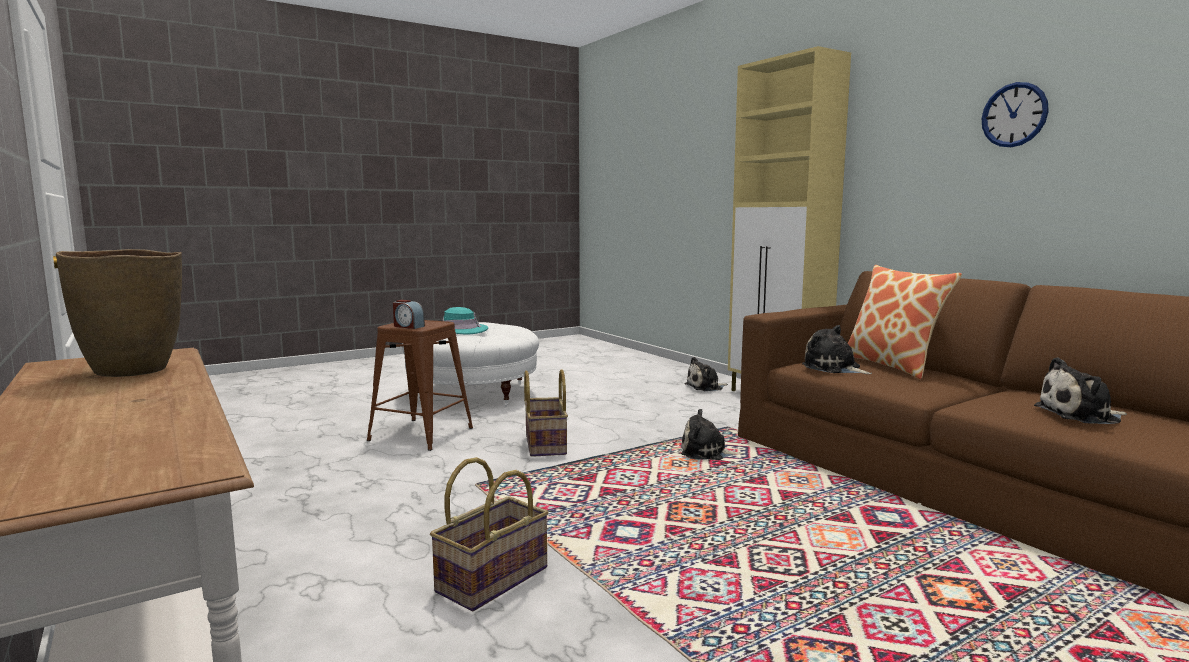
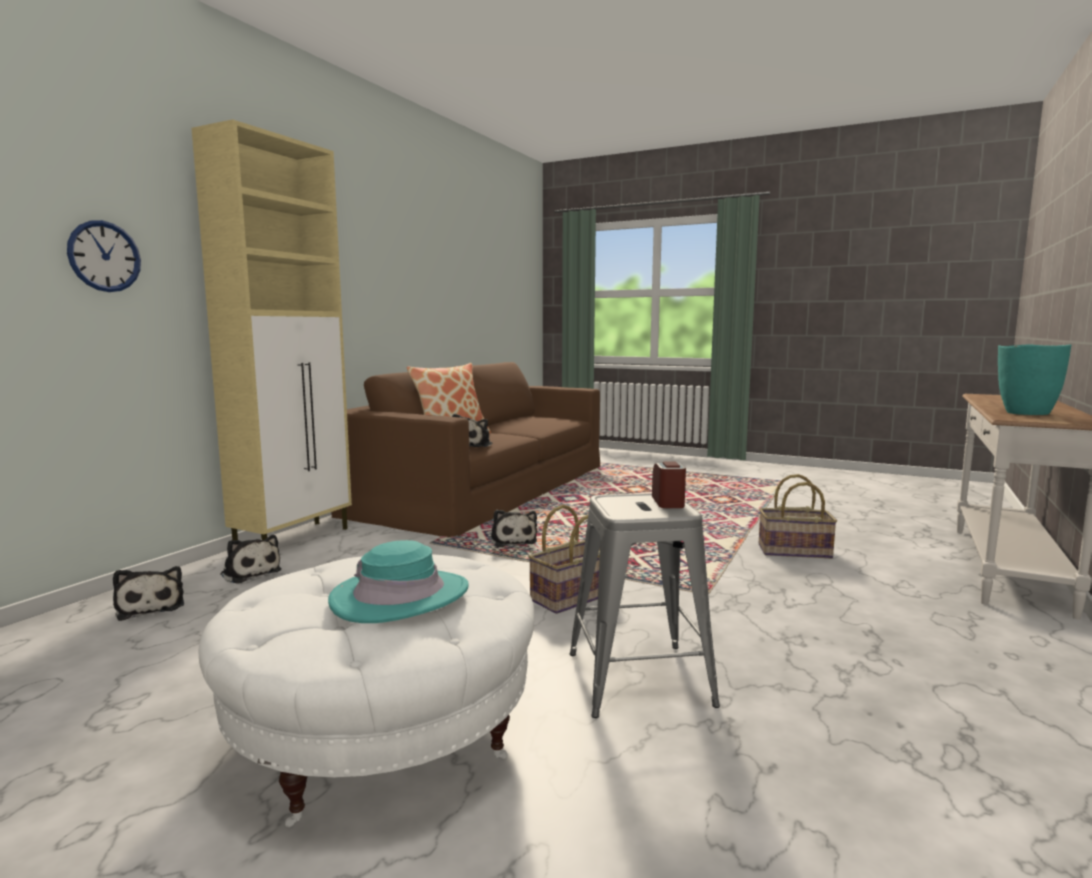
camera: 120 degrees left, 0 degrees up
brown vase [56,249,182,377] -> turquoise vase [998,344,1071,415]
brown stool [367,320,473,451] -> grey stool [570,493,720,718]
wall clock [981,82,1049,147] -> wall clock moved to [67,220,141,292]
plush toy [1034,357,1127,424] -> plush toy moved to [113,566,184,621]

